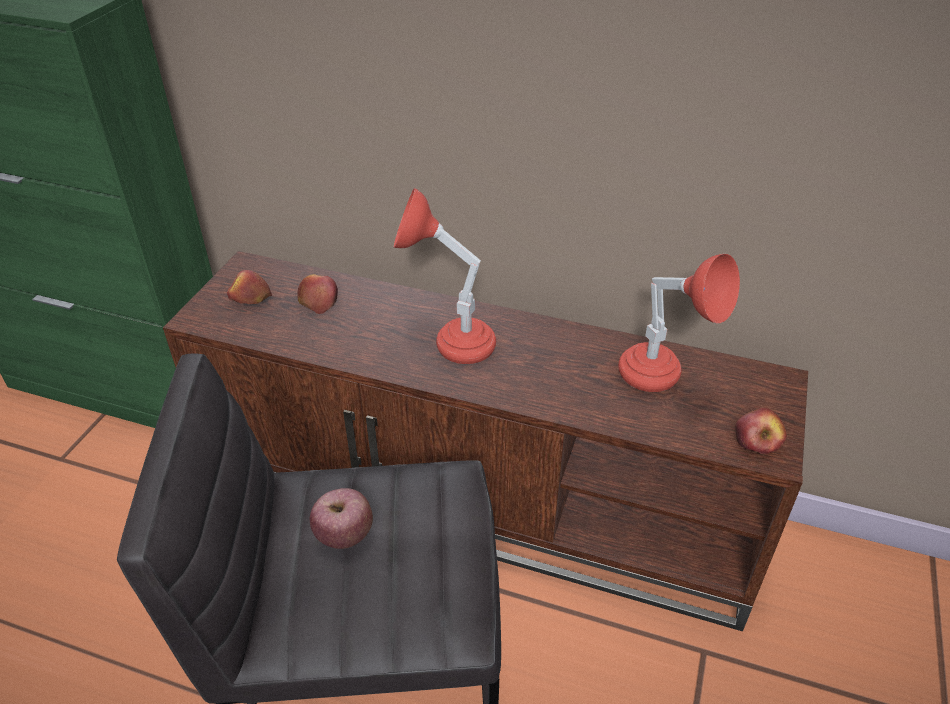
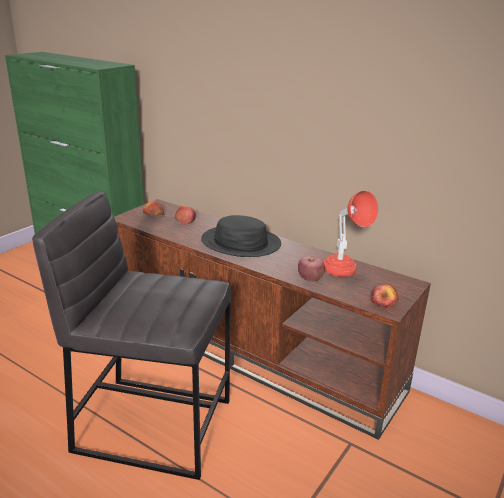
camera: 15 degrees right, 15 degrees down
apple [310,488,373,549] -> apple moved to [298,256,325,282]
red table lamp [394,188,496,364] -> black hat [201,215,281,257]

